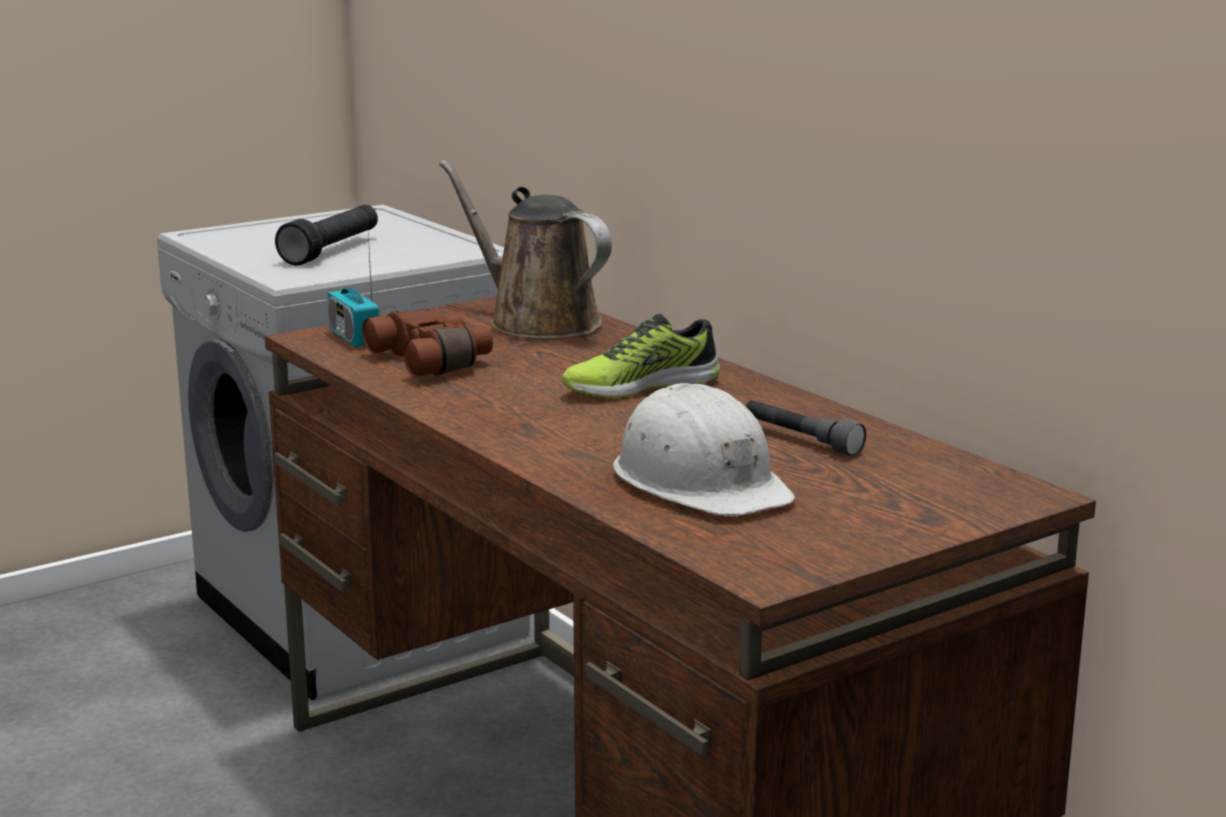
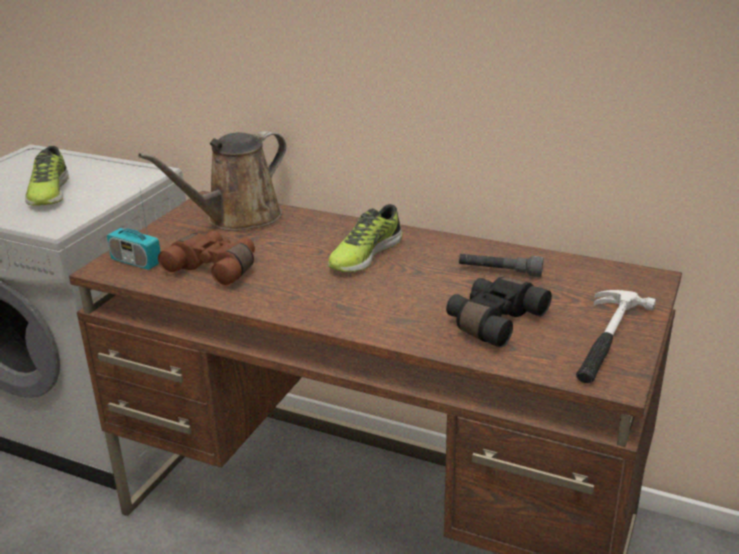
camera: 30 degrees left, 10 degrees up
black flashlight [275,205,378,265] -> shoe [25,146,68,206]
brown watering can [439,160,612,339] -> brown watering can turned 60 degrees counterclockwise [138,131,286,231]
white hard hat [613,383,795,516] -> black binoculars [446,277,552,348]
none -> hammer [576,290,656,383]

